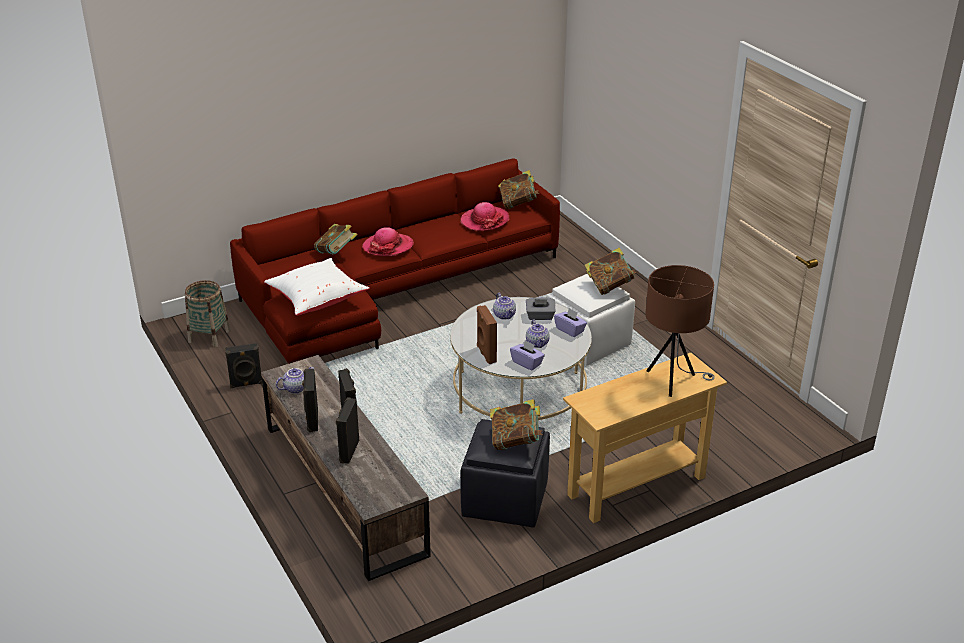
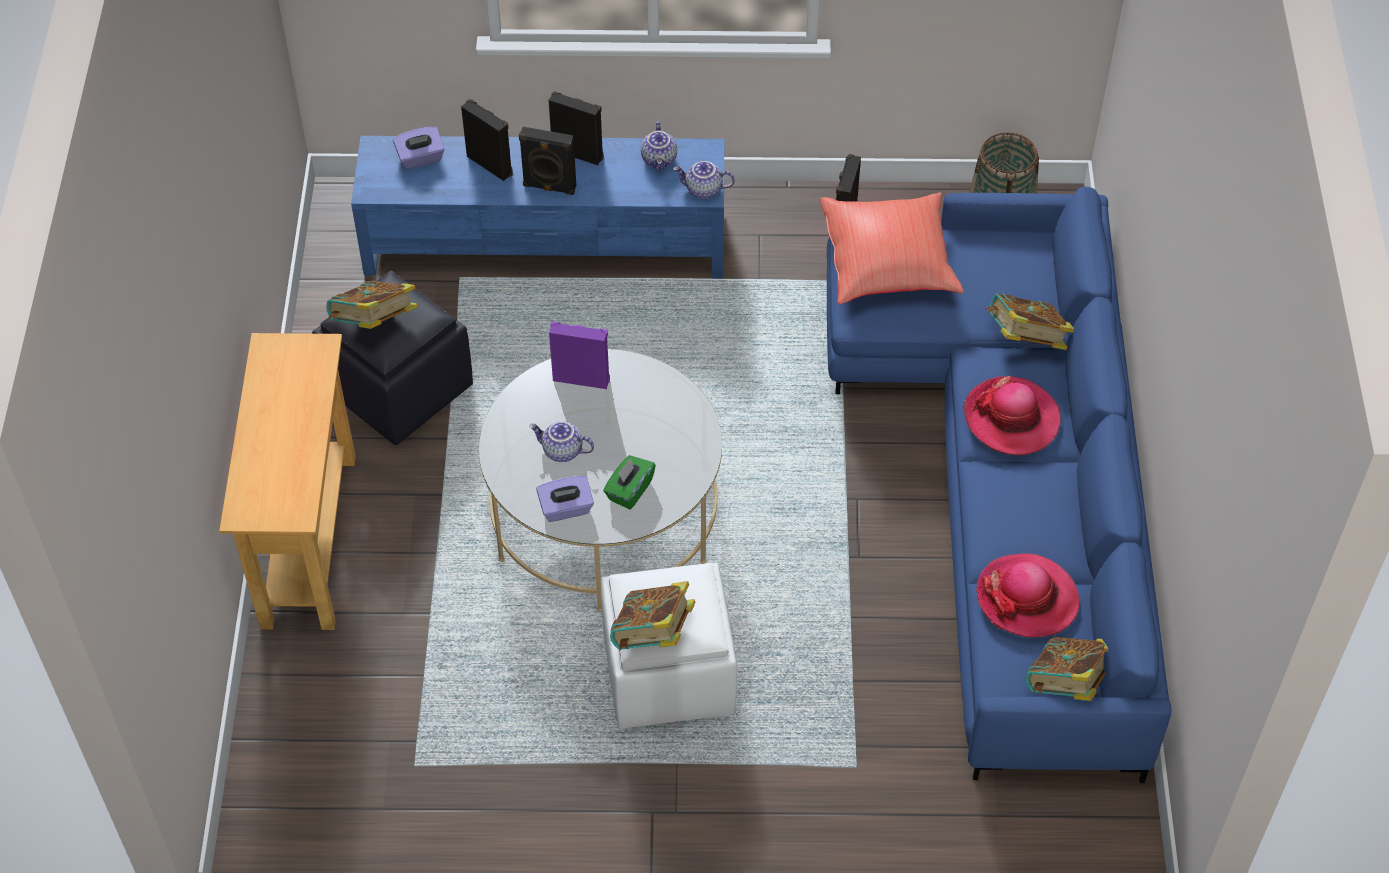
camera: 120 degrees right, 20 degrees up
red sofa [230,158,560,364] -> blue sofa [827,186,1172,783]
brown tv stand [261,355,431,581] -> blue tv stand [351,136,724,279]
white pillow [264,258,369,316] -> red pillow [820,192,964,304]
brown speaker [477,305,497,364] -> purple speaker [549,322,610,389]
teapot [493,293,516,320] -> teapot moved to [673,161,735,199]
purple tissue box [510,340,545,370] -> purple tissue box moved to [393,127,445,169]
grey tissue box [526,297,556,320] -> green tissue box [603,455,656,510]
brown table lamp [645,265,715,397] -> none

